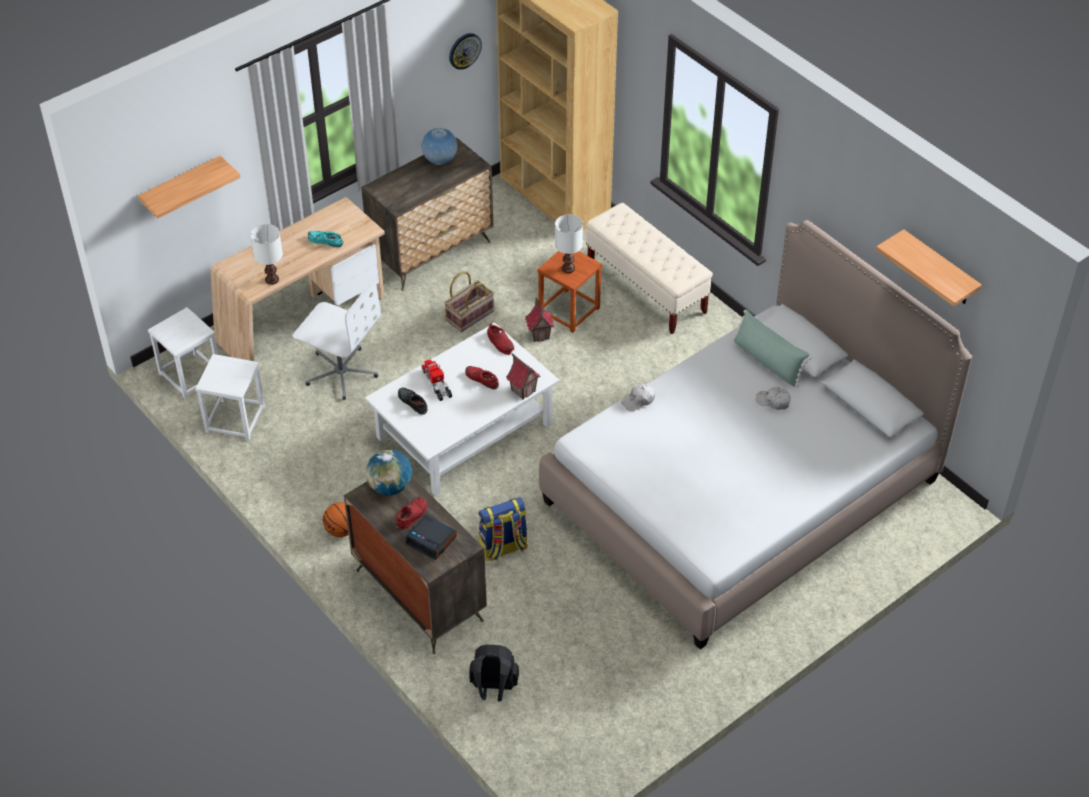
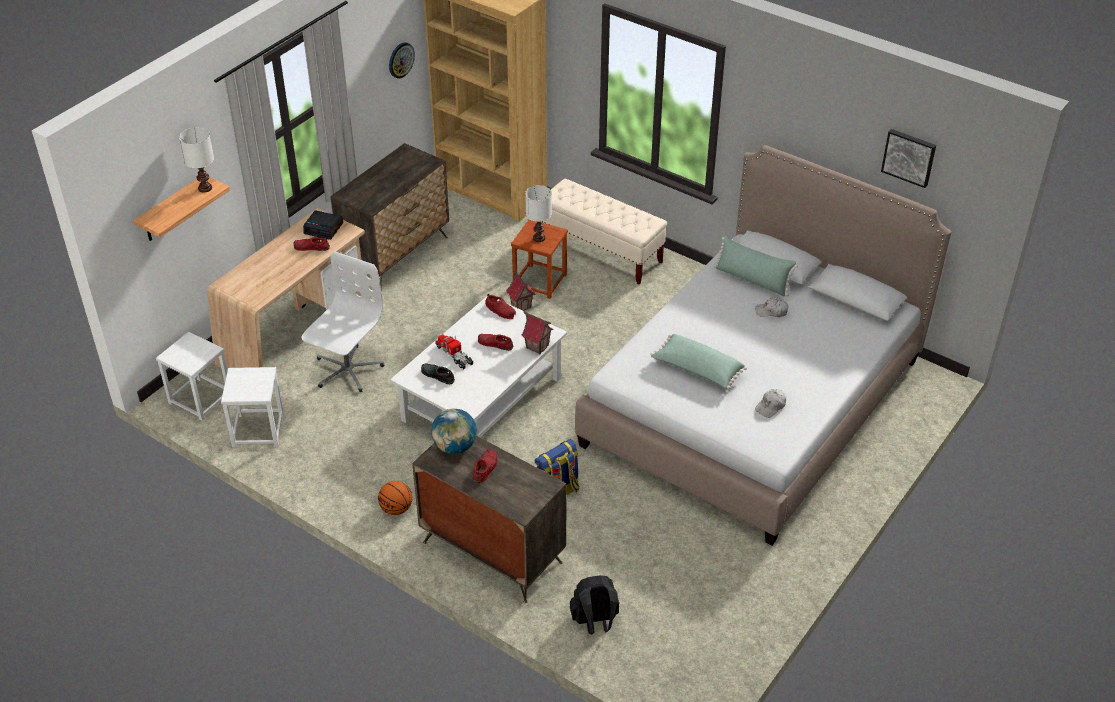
camera: 15 degrees left, 5 degrees down
white table lamp [250,224,283,285] -> white table lamp moved to [179,127,214,193]
white office chair [293,279,381,400] -> white office chair turned 75 degrees counterclockwise [301,252,384,392]
turquoise shoe [308,231,343,247] -> red shoe [293,237,330,251]
alarm clock [406,515,457,560] -> alarm clock moved to [303,210,343,240]
globe [421,128,458,165] -> none
basket [444,271,494,332] -> none
white cap [621,384,655,411] -> white cap moved to [755,389,786,418]
shelf [876,229,982,306] -> picture [881,129,936,188]
none -> green pillow [650,334,747,389]

